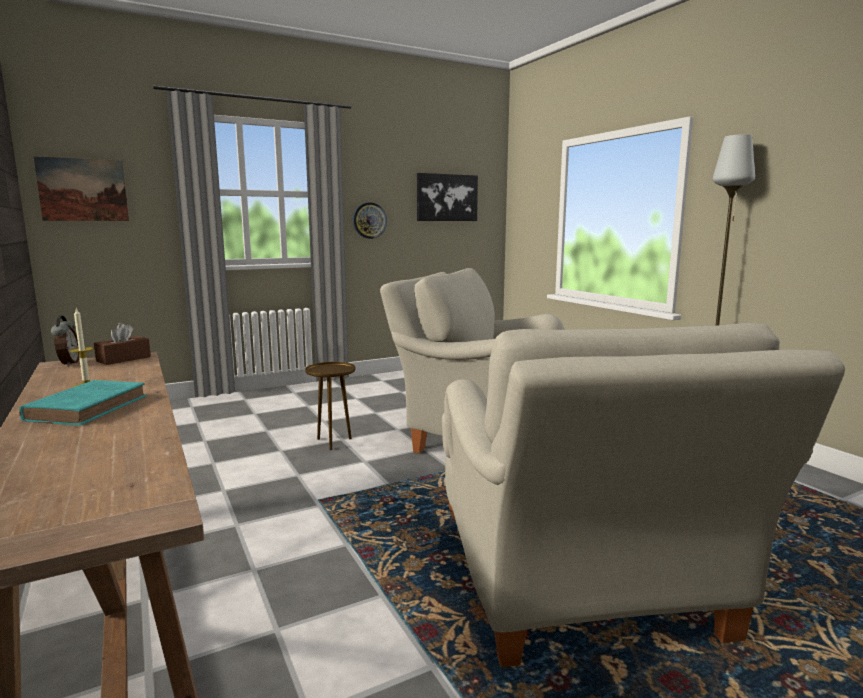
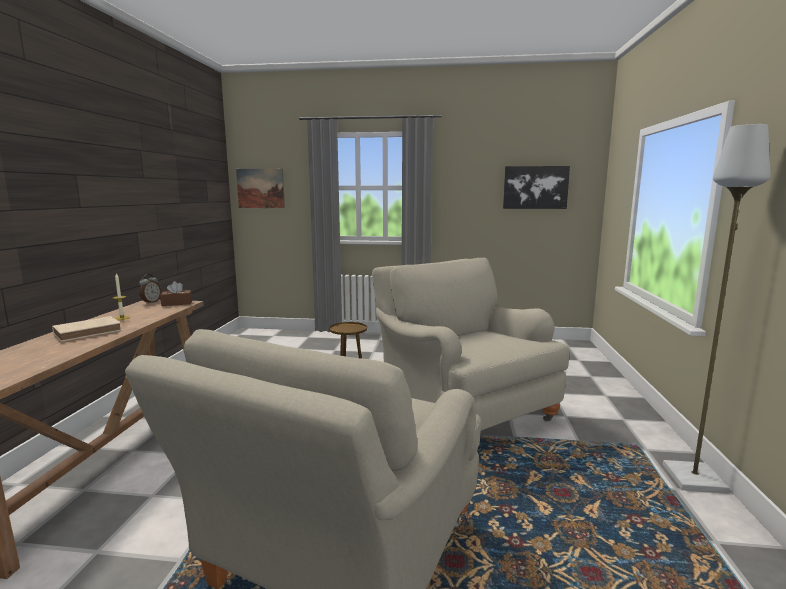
camera: 35 degrees right, 0 degrees up
turquoise book [19,380,146,426] -> beige book [52,316,122,342]
wall clock [353,202,387,239] -> none

